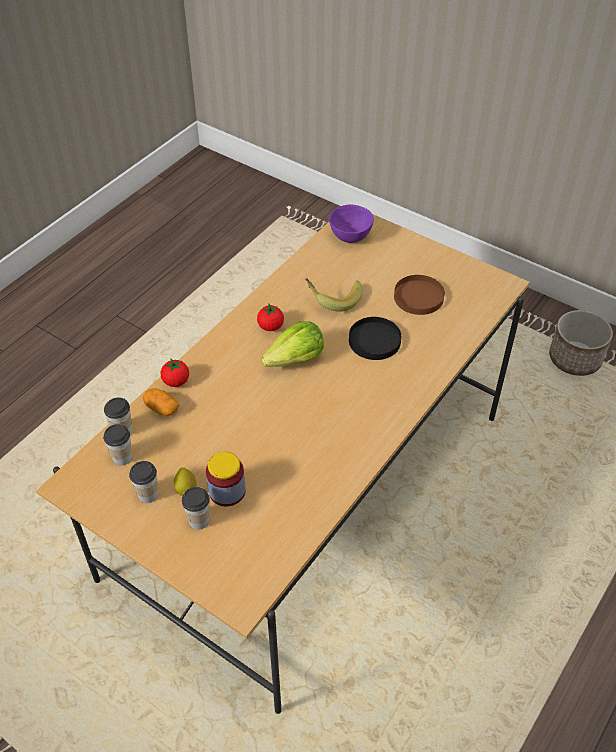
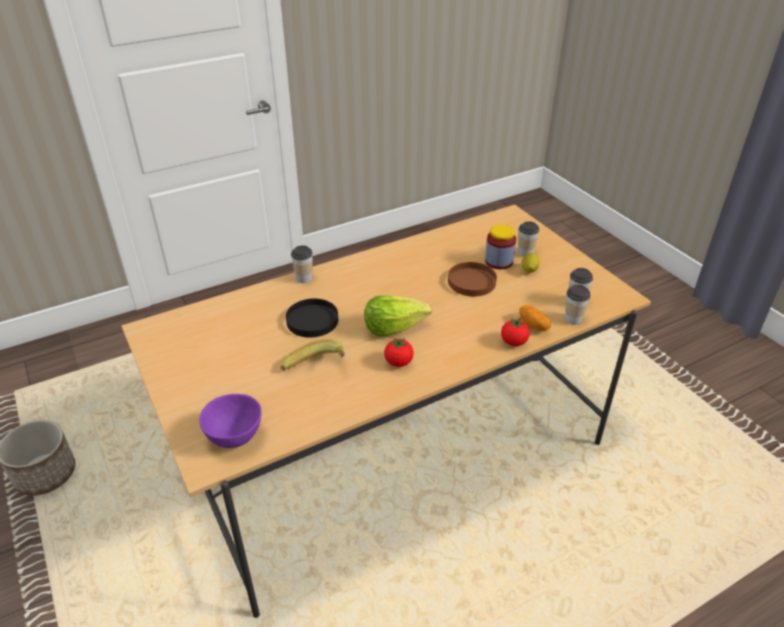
camera: 155 degrees left, 10 degrees down
cup [129,461,158,503] -> cup moved to [291,245,313,283]
brown plate [394,275,445,315] -> brown plate moved to [448,262,497,296]

